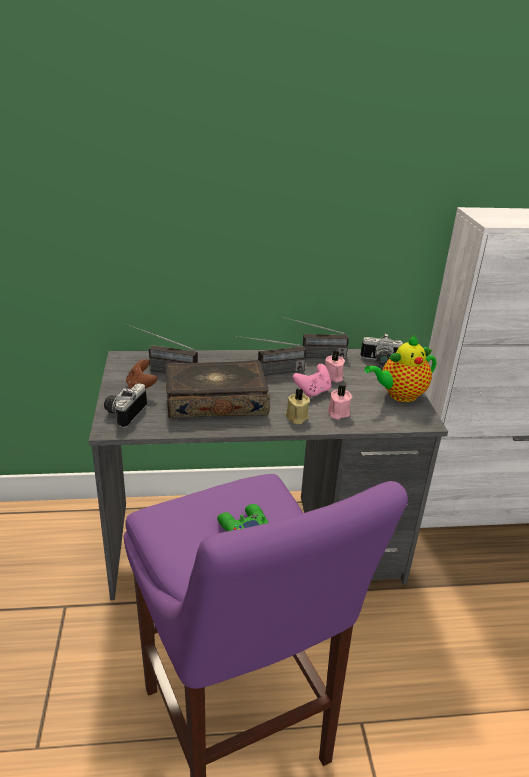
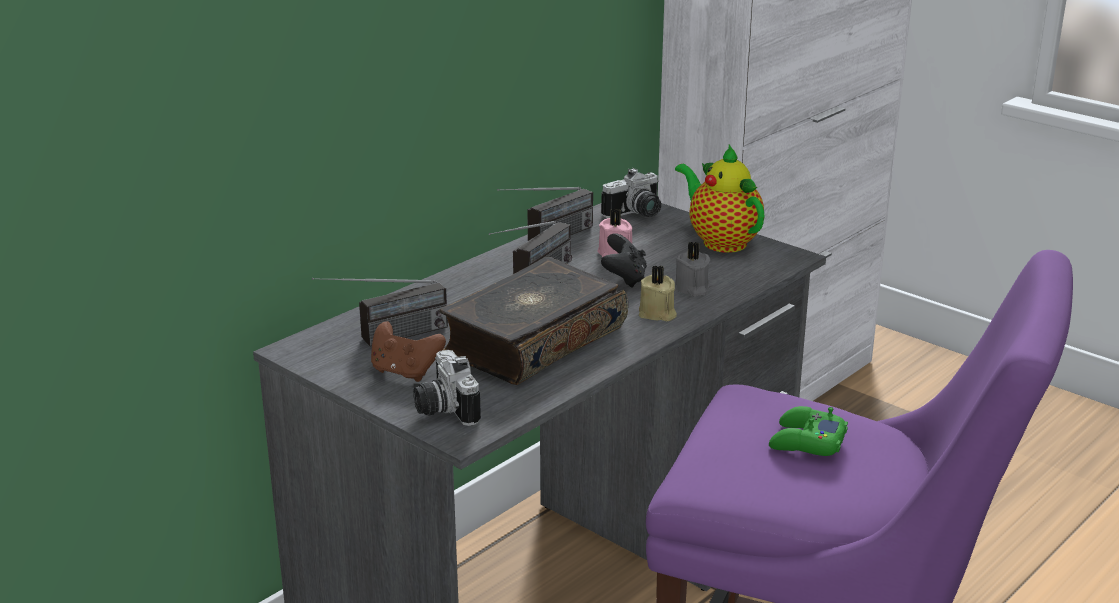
camera: 40 degrees left, 5 degrees down
pink game controller [293,364,331,398] -> black game controller [601,233,647,288]
pink candle [328,385,352,420] -> grey candle [675,242,711,297]
teapot [364,335,437,402] -> teapot turned 120 degrees clockwise [675,145,765,253]

